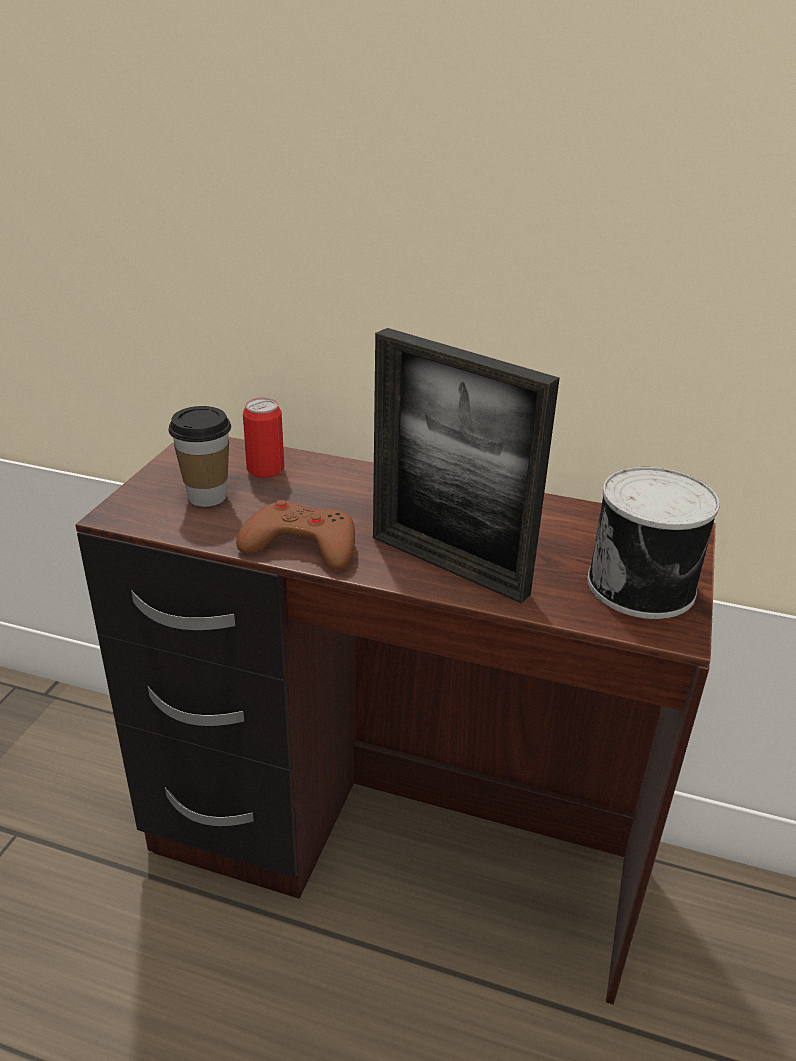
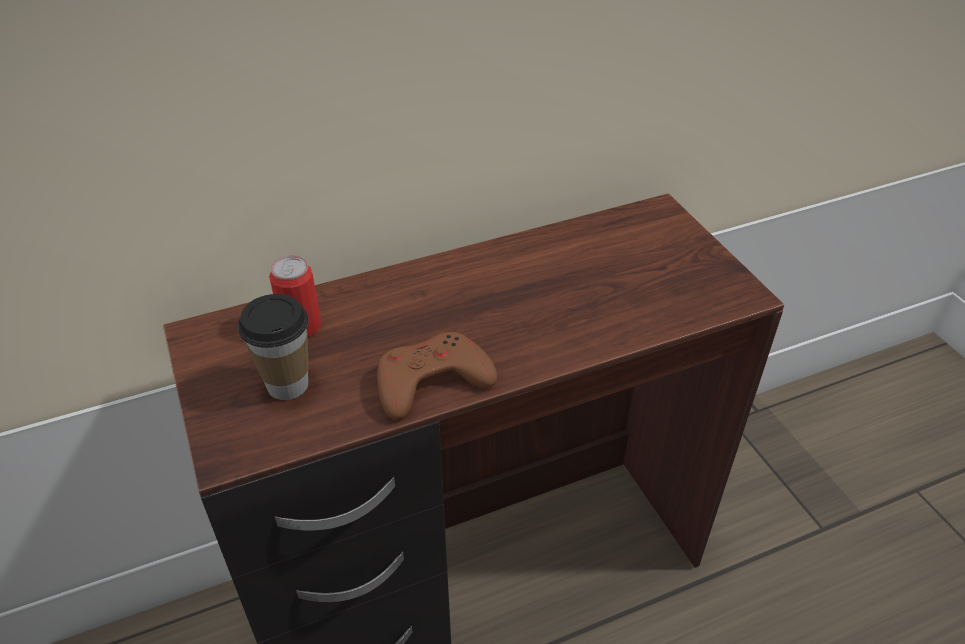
camera: 40 degrees left, 10 degrees up
picture frame [373,328,560,604] -> none
can [587,467,720,619] -> none

